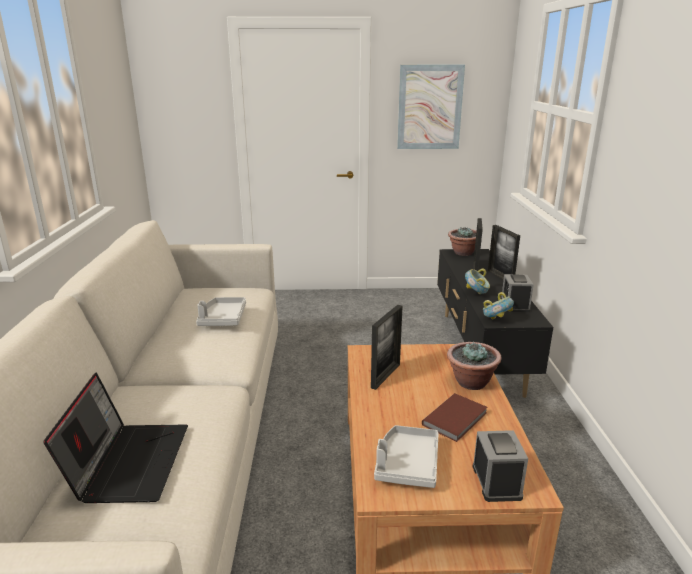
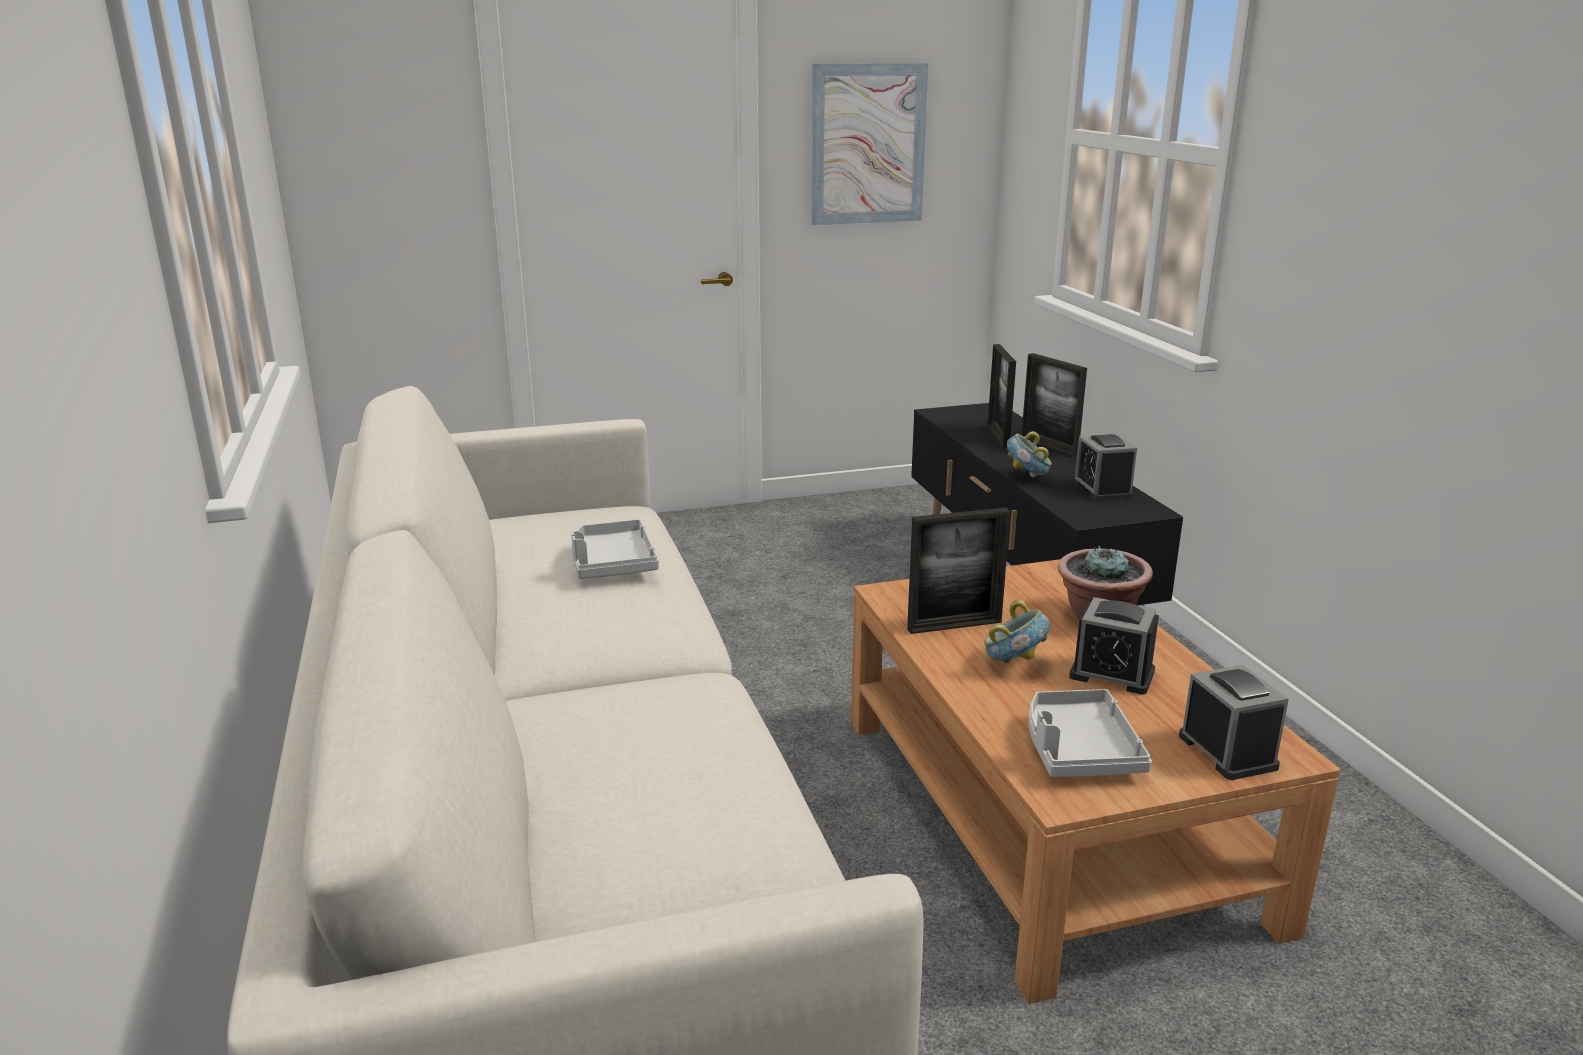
camera: 15 degrees left, 0 degrees up
laptop [43,373,188,503] -> none
picture frame [371,305,402,390] -> picture frame turned 60 degrees clockwise [907,508,1010,634]
brown book [422,393,488,442] -> alarm clock [1069,597,1159,694]
potted plant [448,227,476,256] -> none
bowl [483,292,514,319] -> bowl moved to [984,600,1050,663]

